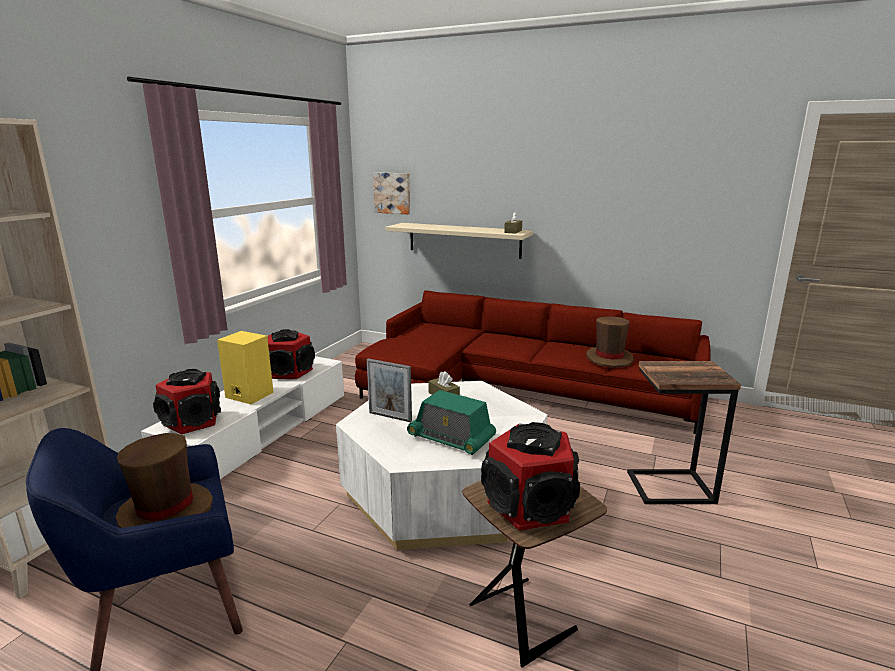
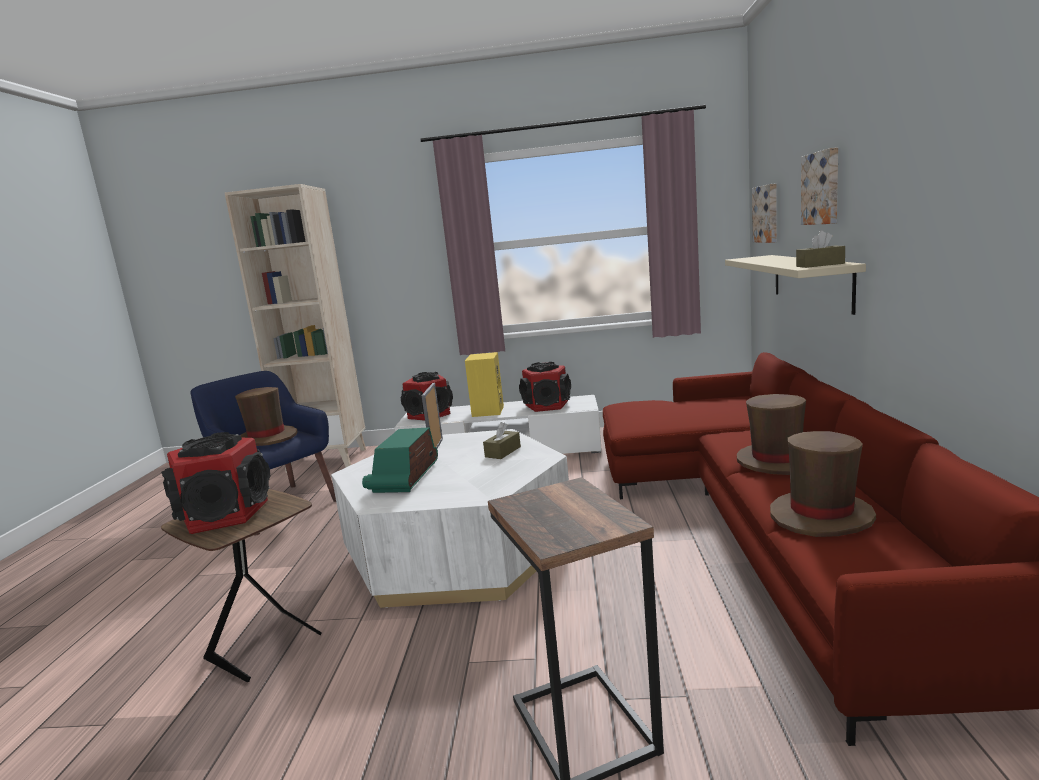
camera: 70 degrees right, 5 degrees down
none -> brown hat [737,394,806,475]
none -> picture [801,147,838,225]

